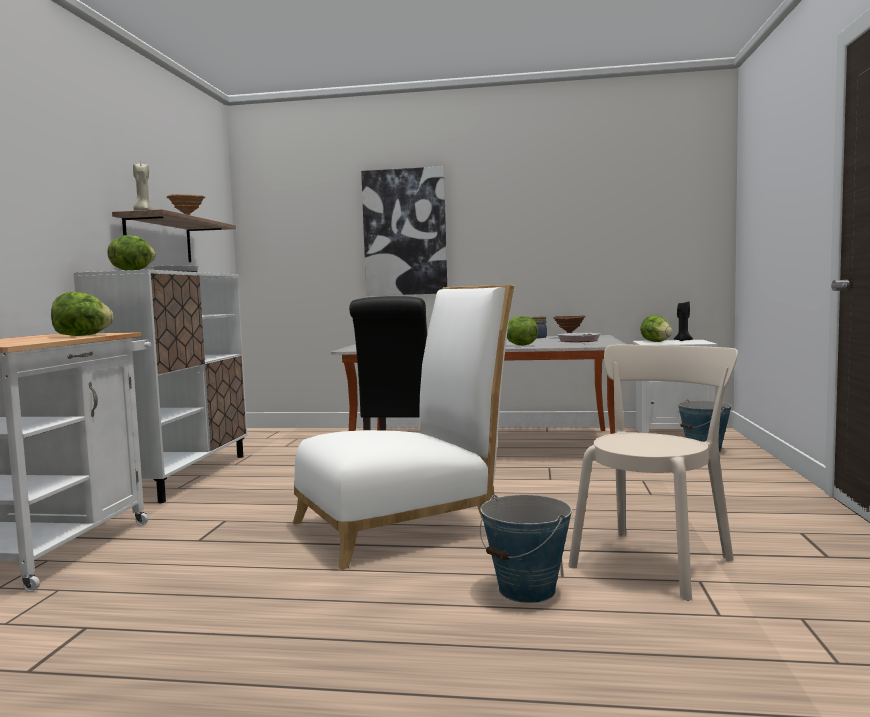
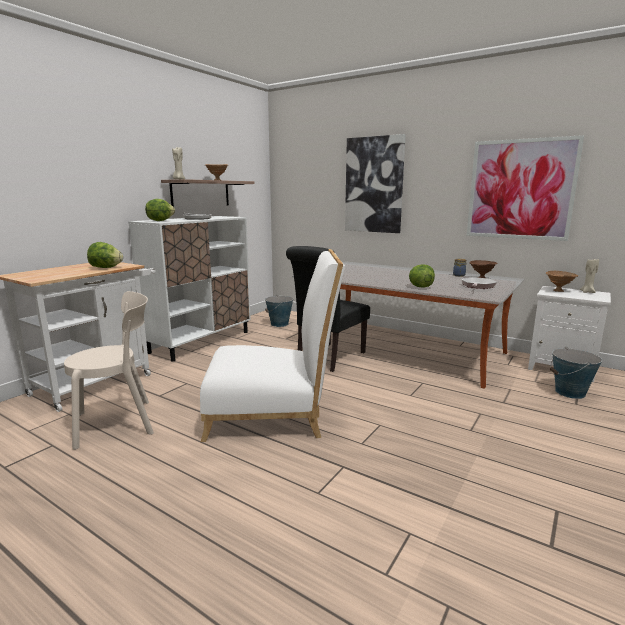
camera: 25 degrees right, 10 degrees up
bucket [480,495,572,603] -> bucket moved to [265,295,293,327]
beige chair [568,345,738,601] -> beige chair moved to [64,291,154,450]
lettuce [640,315,673,342] -> brown bowl [546,271,578,292]
black candle [674,301,693,341] -> beige candle [580,257,599,293]
none -> picture [467,135,584,241]

